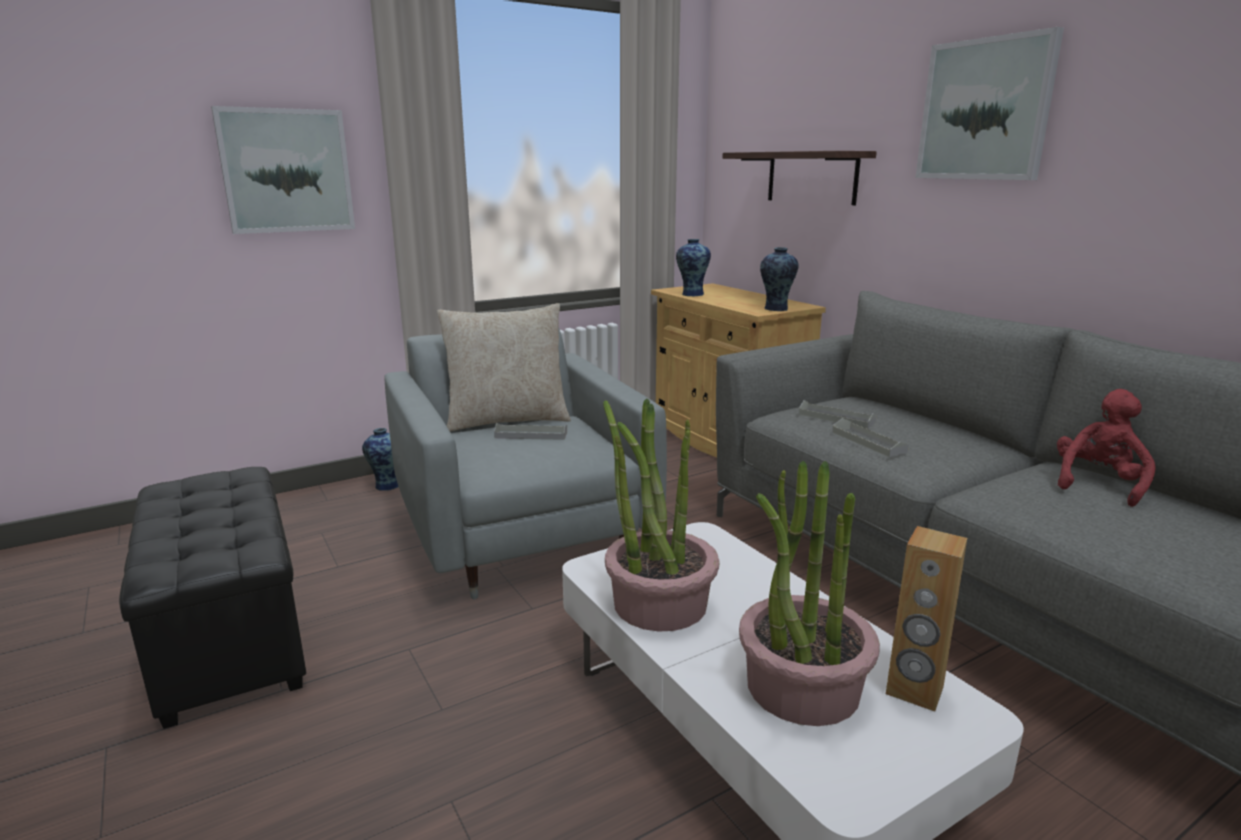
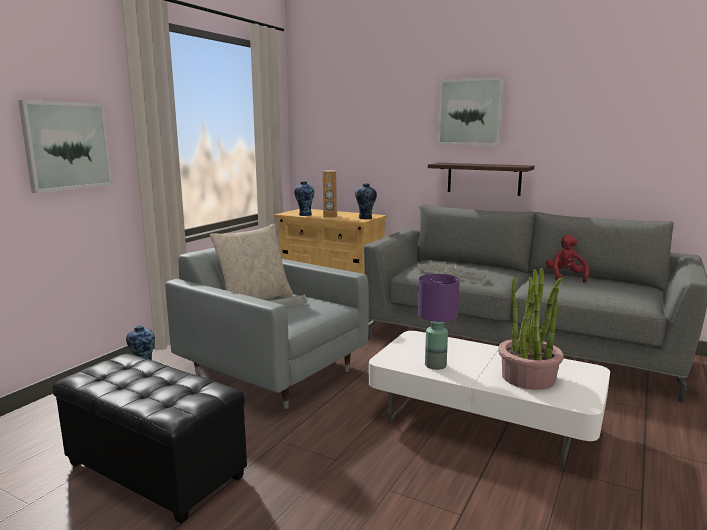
camera: 30 degrees left, 5 degrees down
potted plant [603,398,719,632] -> purple table lamp [418,274,460,370]
shelf [722,151,877,205] -> shelf moved to [428,163,534,196]
brown speaker [886,526,967,712] -> brown speaker moved to [323,170,337,218]

